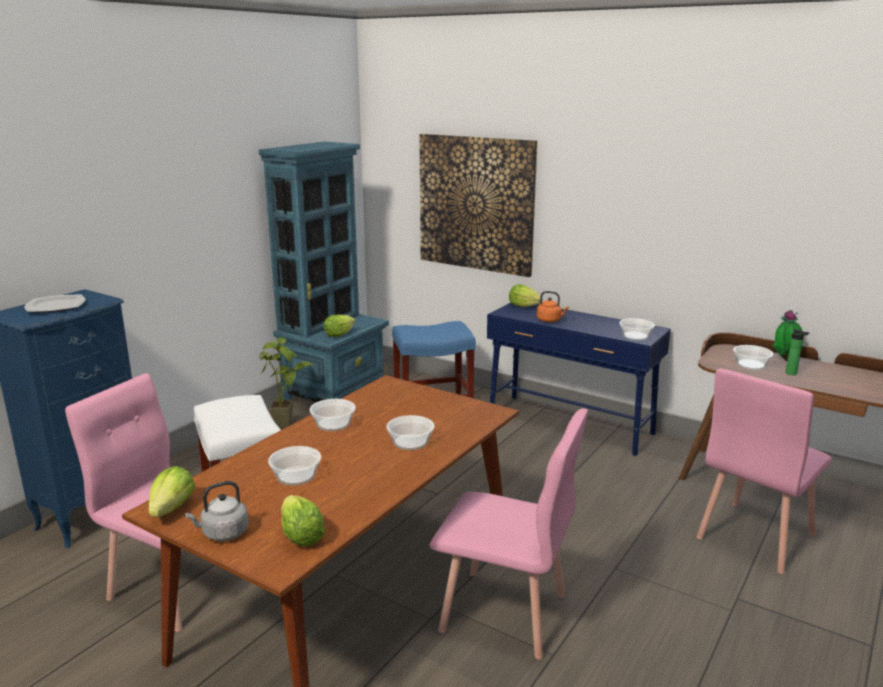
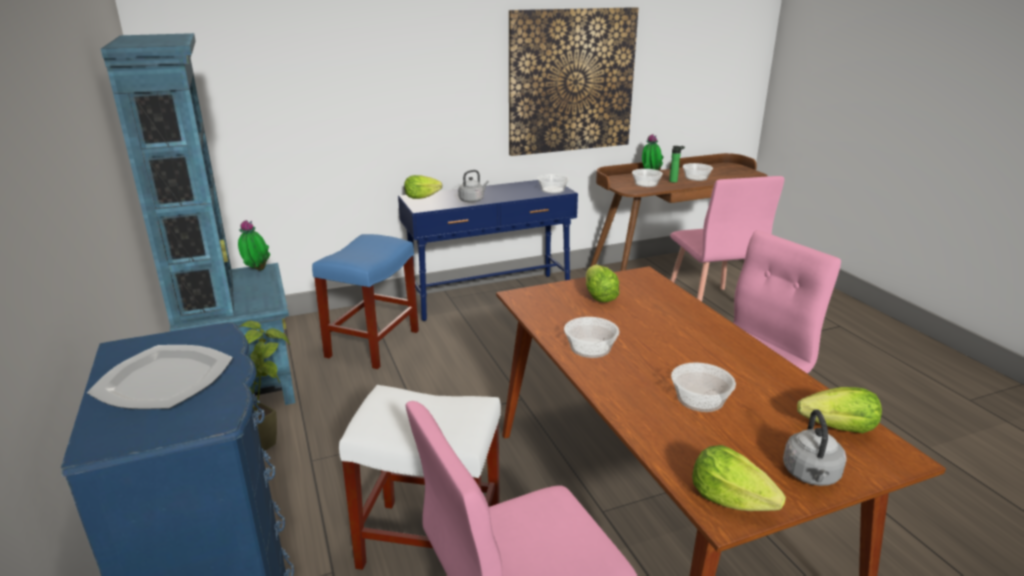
camera: 55 degrees left, 5 degrees up
lettuce [324,315,355,337] -> lettuce moved to [586,264,619,302]
bowl [386,415,435,450] -> bowl moved to [683,163,713,181]
picture [419,134,537,277] -> picture moved to [509,7,638,156]
orange kettle [537,291,569,322] -> grey kettle [458,170,489,203]
none -> potted plant [238,220,270,271]

